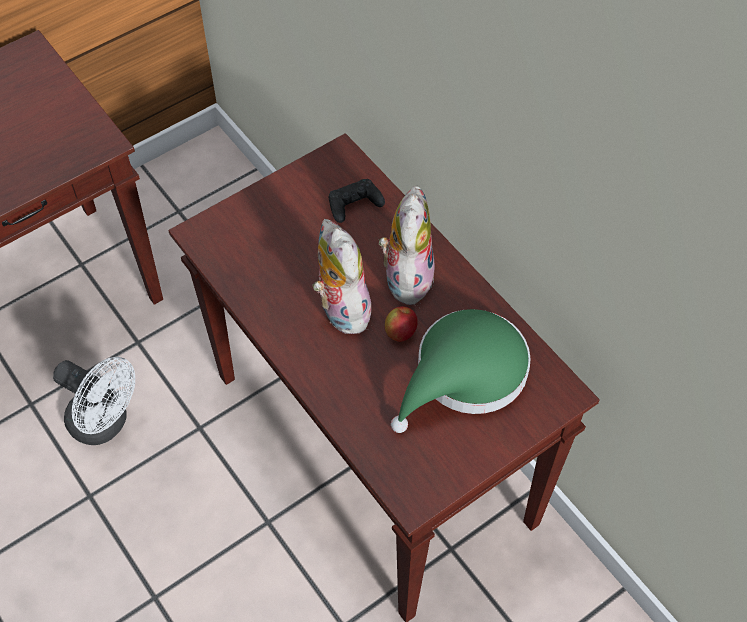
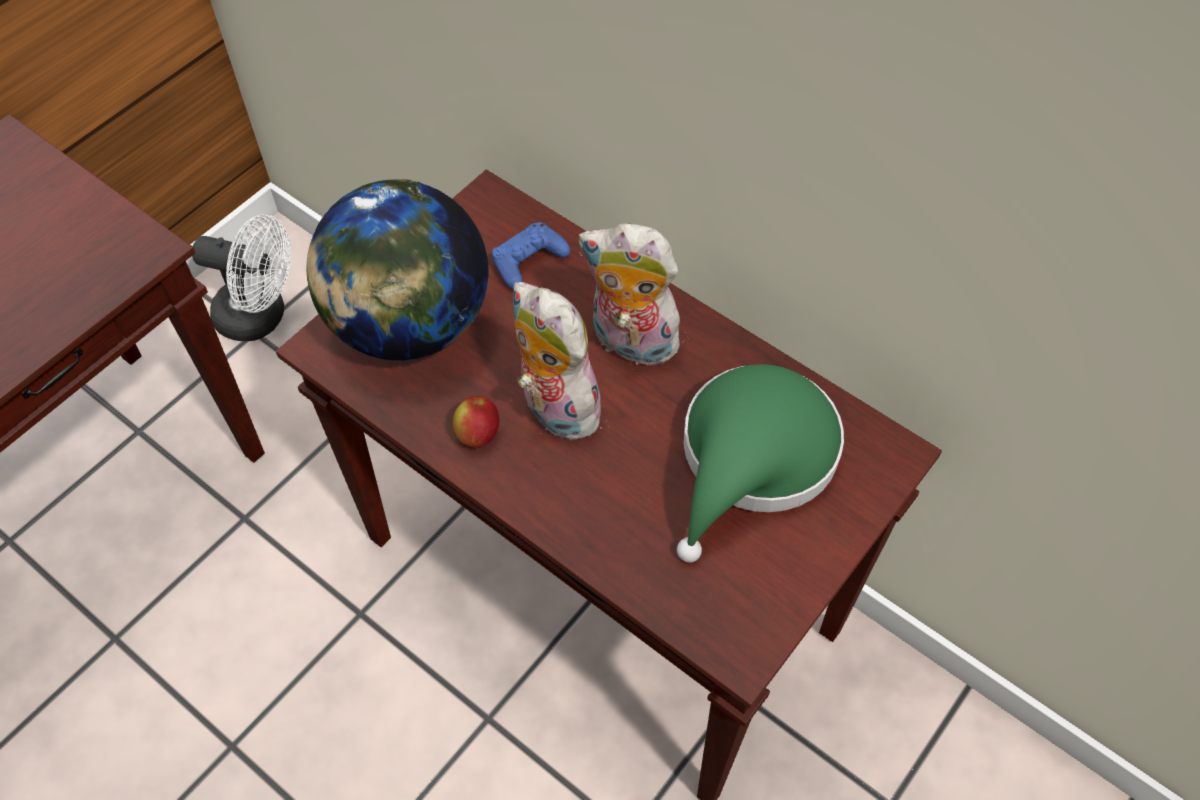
camera: 15 degrees left, 0 degrees up
white fan [53,357,135,445] -> white fan moved to [192,214,291,341]
black game controller [329,179,385,223] -> blue game controller [491,222,571,290]
plush toy [379,186,435,305] -> plush toy turned 60 degrees counterclockwise [579,223,689,370]
apple [385,306,418,342] -> apple moved to [453,396,499,448]
none -> globe [306,179,489,360]

